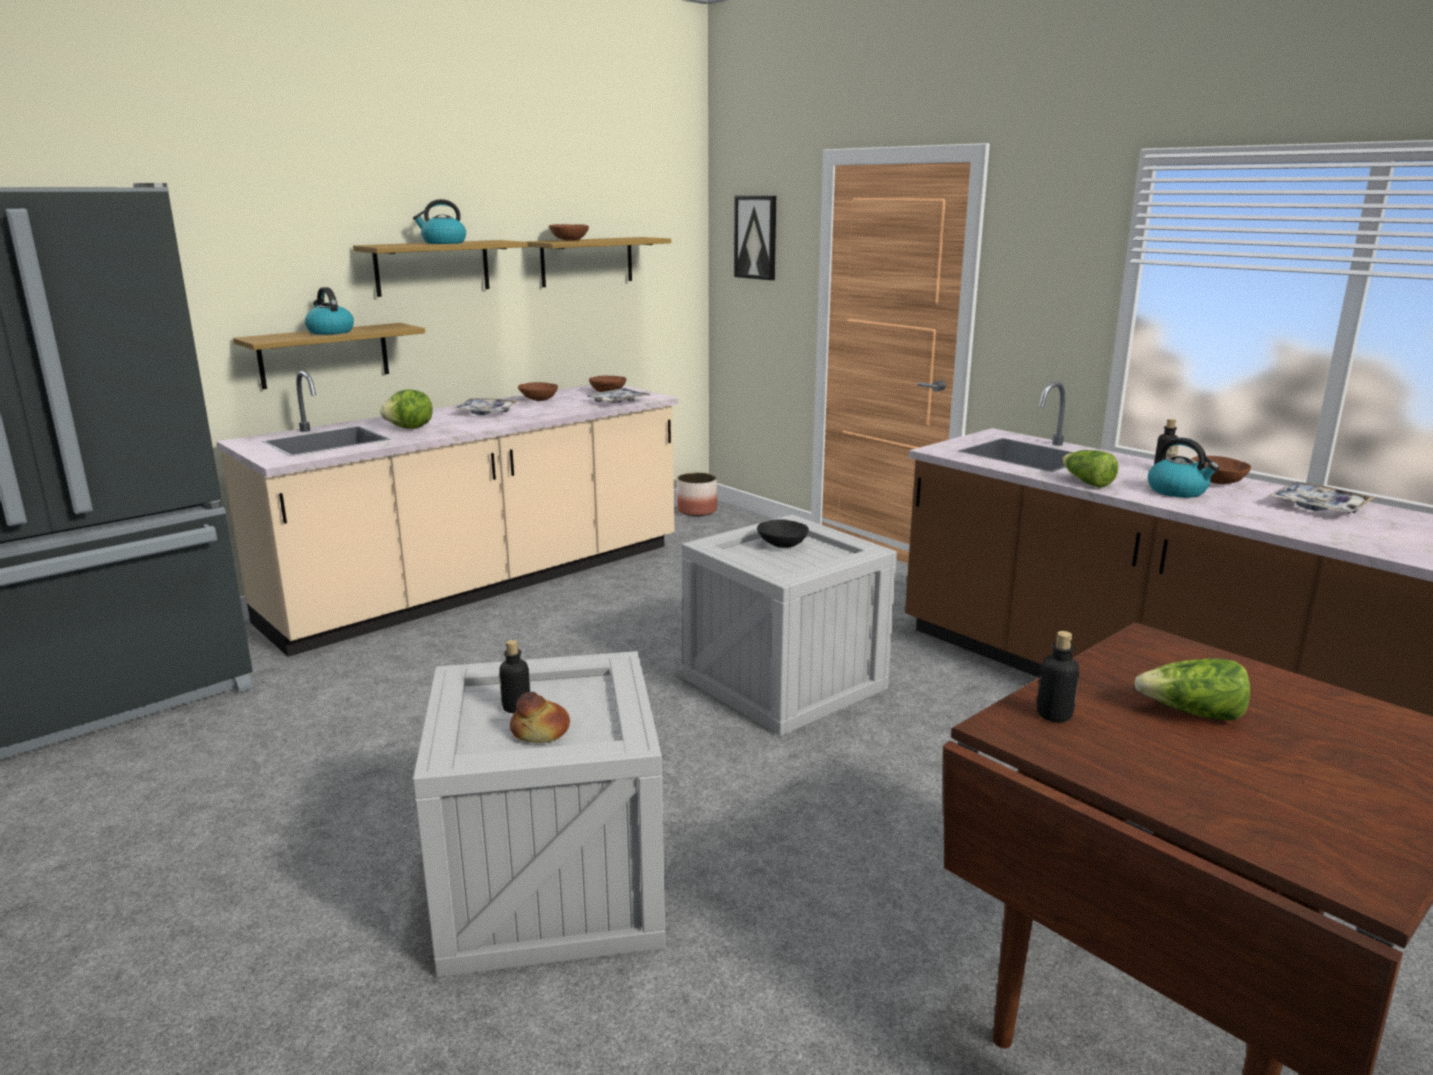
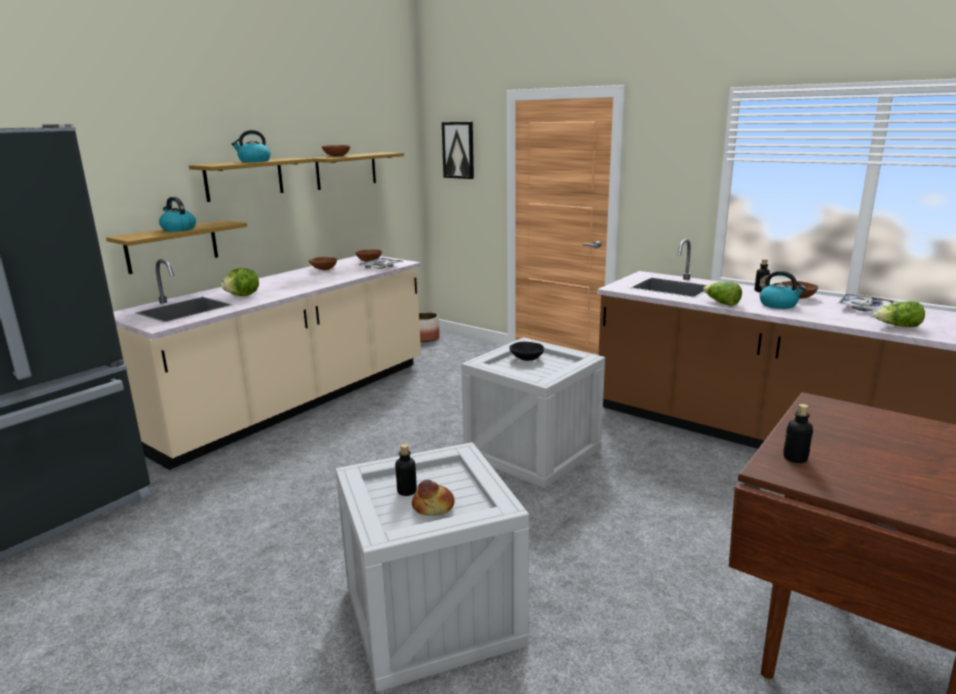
camera: 10 degrees left, 0 degrees up
tray [453,398,518,415] -> none
lettuce [1134,658,1250,721] -> lettuce moved to [873,301,925,327]

